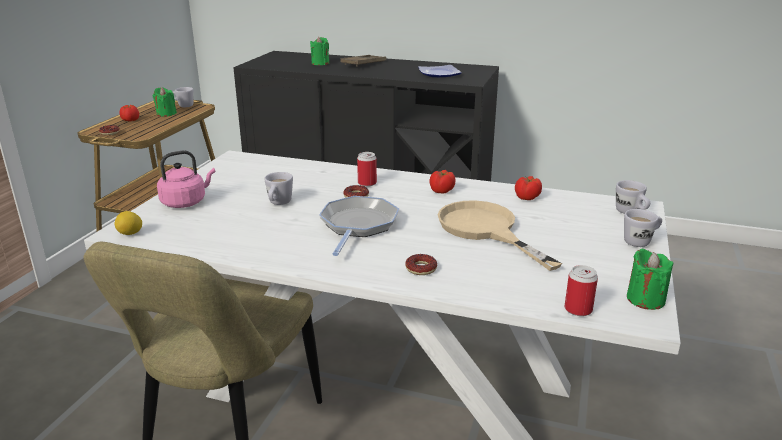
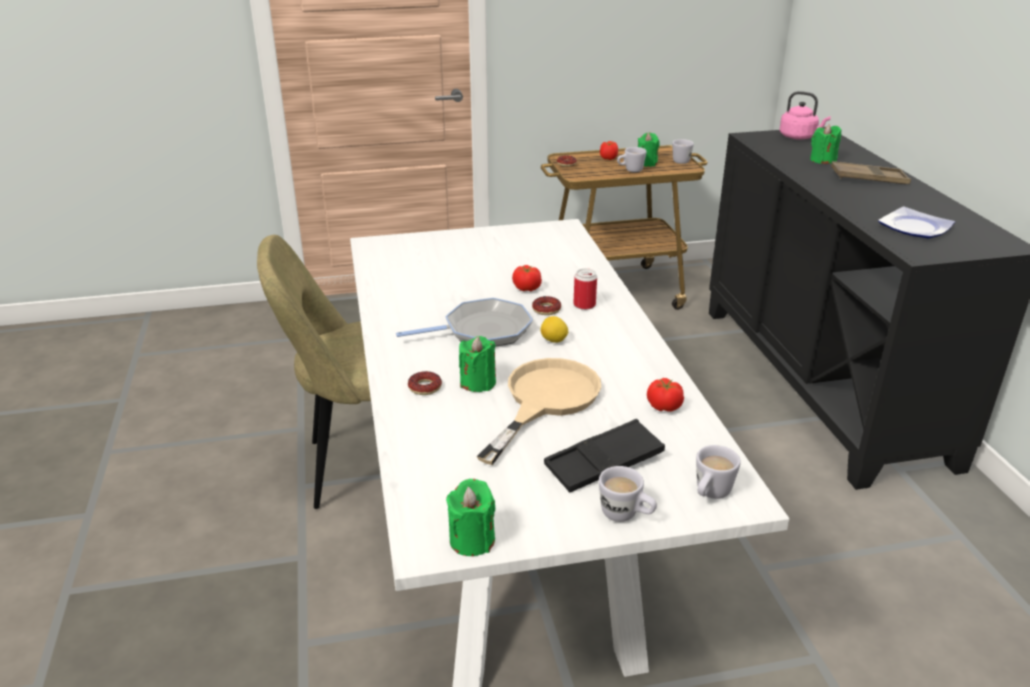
camera: 60 degrees right, 5 degrees up
lemon [115,211,142,235] -> lemon moved to [540,316,569,343]
pink kettle [157,150,215,208] -> pink kettle moved to [780,91,831,140]
white mug [264,172,293,205] -> white mug moved to [617,147,647,172]
tomato [429,170,455,194] -> tomato moved to [512,265,542,291]
can [565,265,598,316] -> none
none -> green candle [459,336,496,392]
none -> black tray [544,419,665,493]

